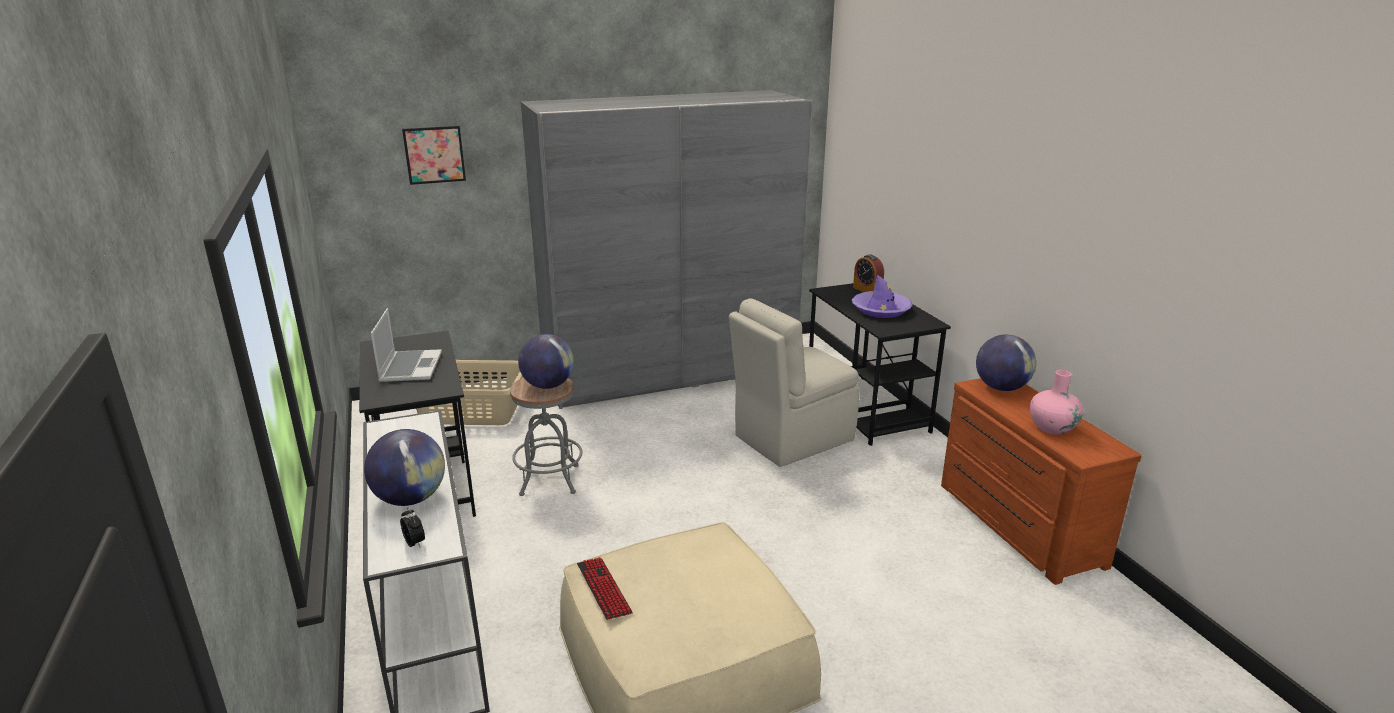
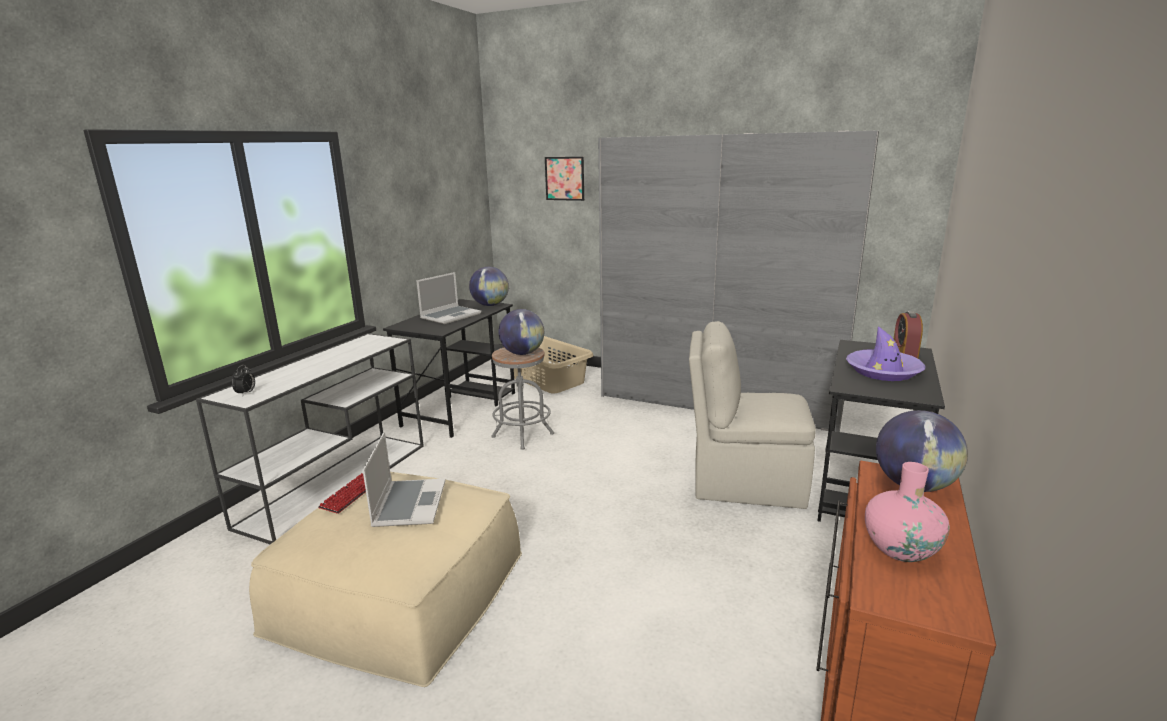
camera: 45 degrees right, 5 degrees down
globe [364,429,445,506] -> globe moved to [469,267,509,306]
none -> laptop [363,432,446,527]

